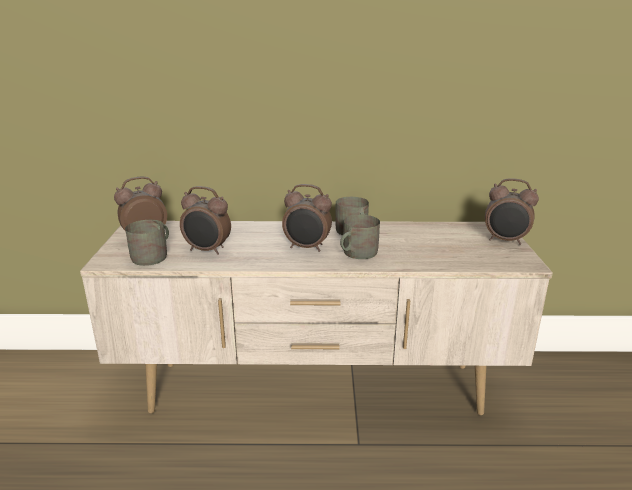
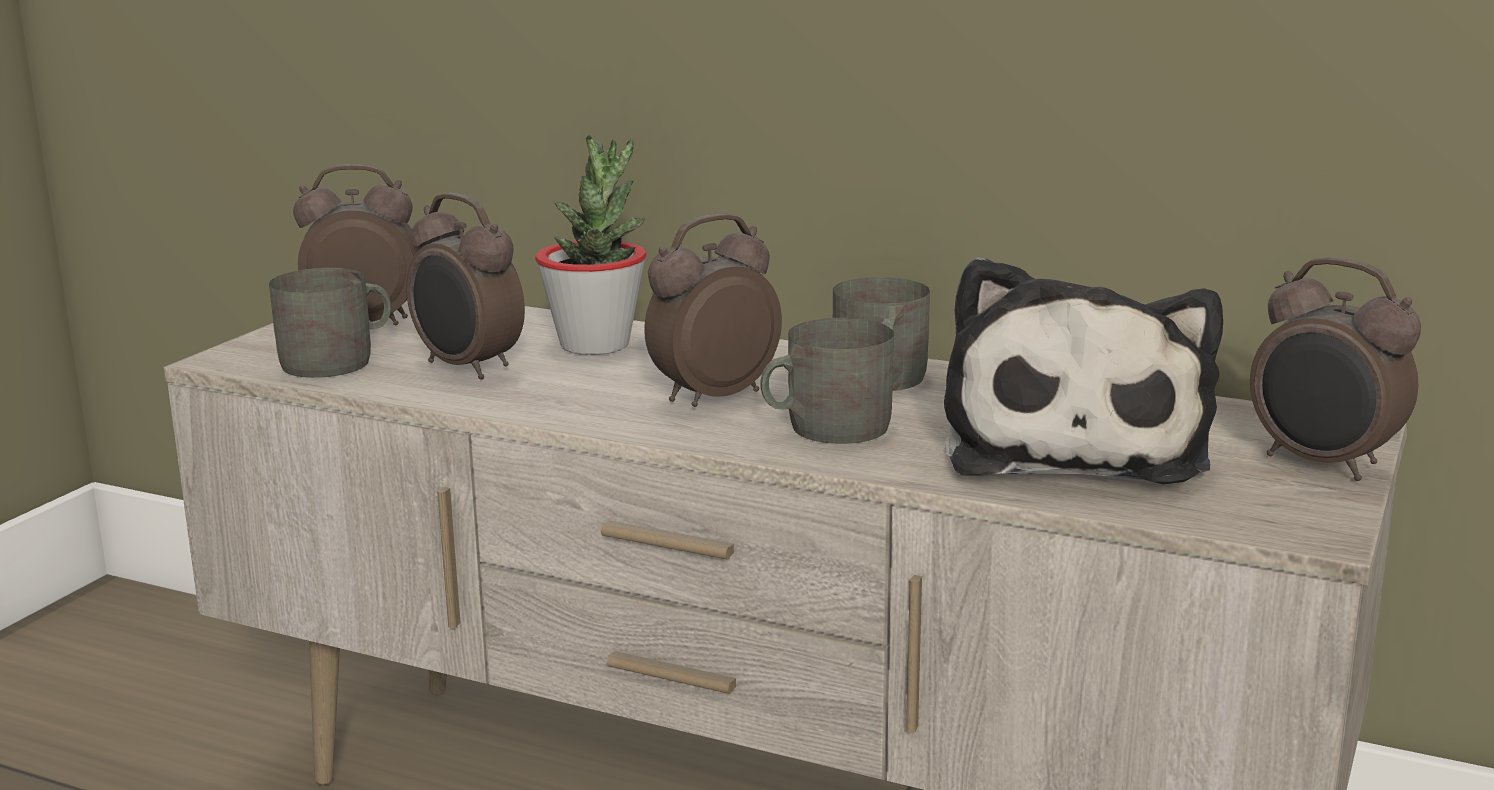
camera: 25 degrees right, 5 degrees down
alarm clock [282,184,332,252] -> alarm clock turned 105 degrees clockwise [644,213,782,407]
none -> potted plant [535,135,647,355]
none -> plush toy [944,257,1223,484]

